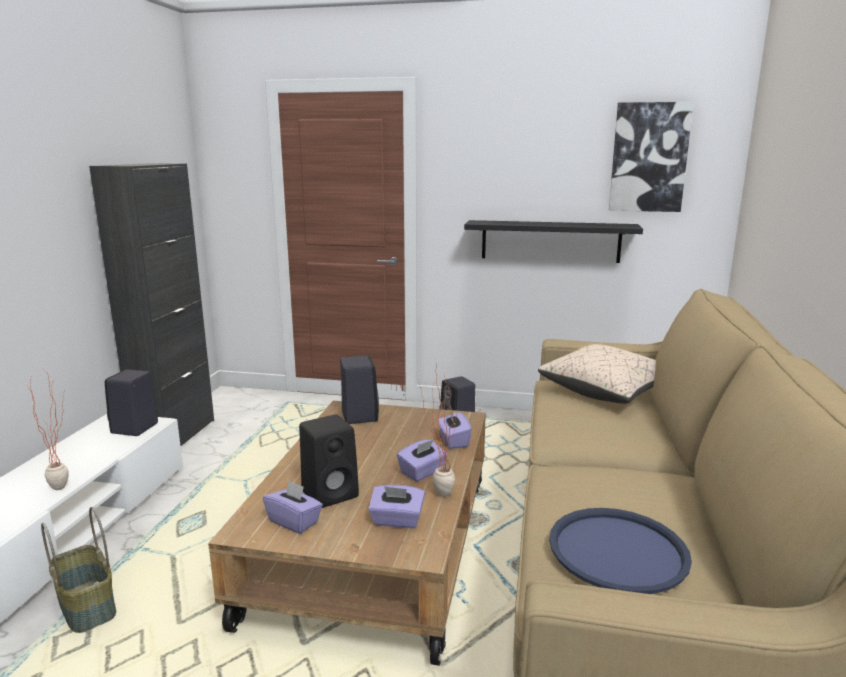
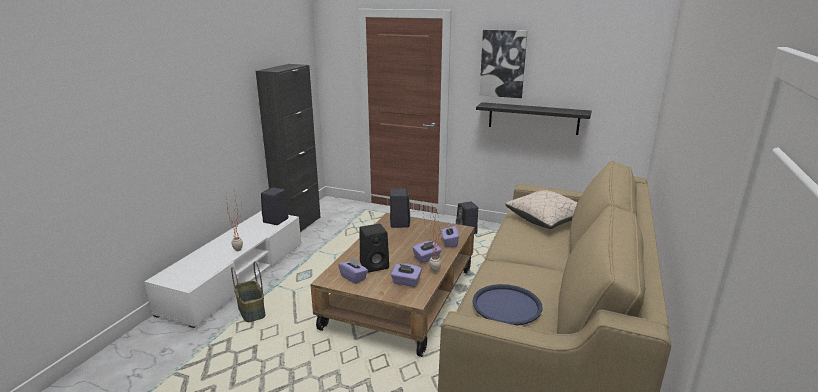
camera: 10 degrees right, 5 degrees up
picture [609,102,694,212] -> picture moved to [480,30,528,98]

